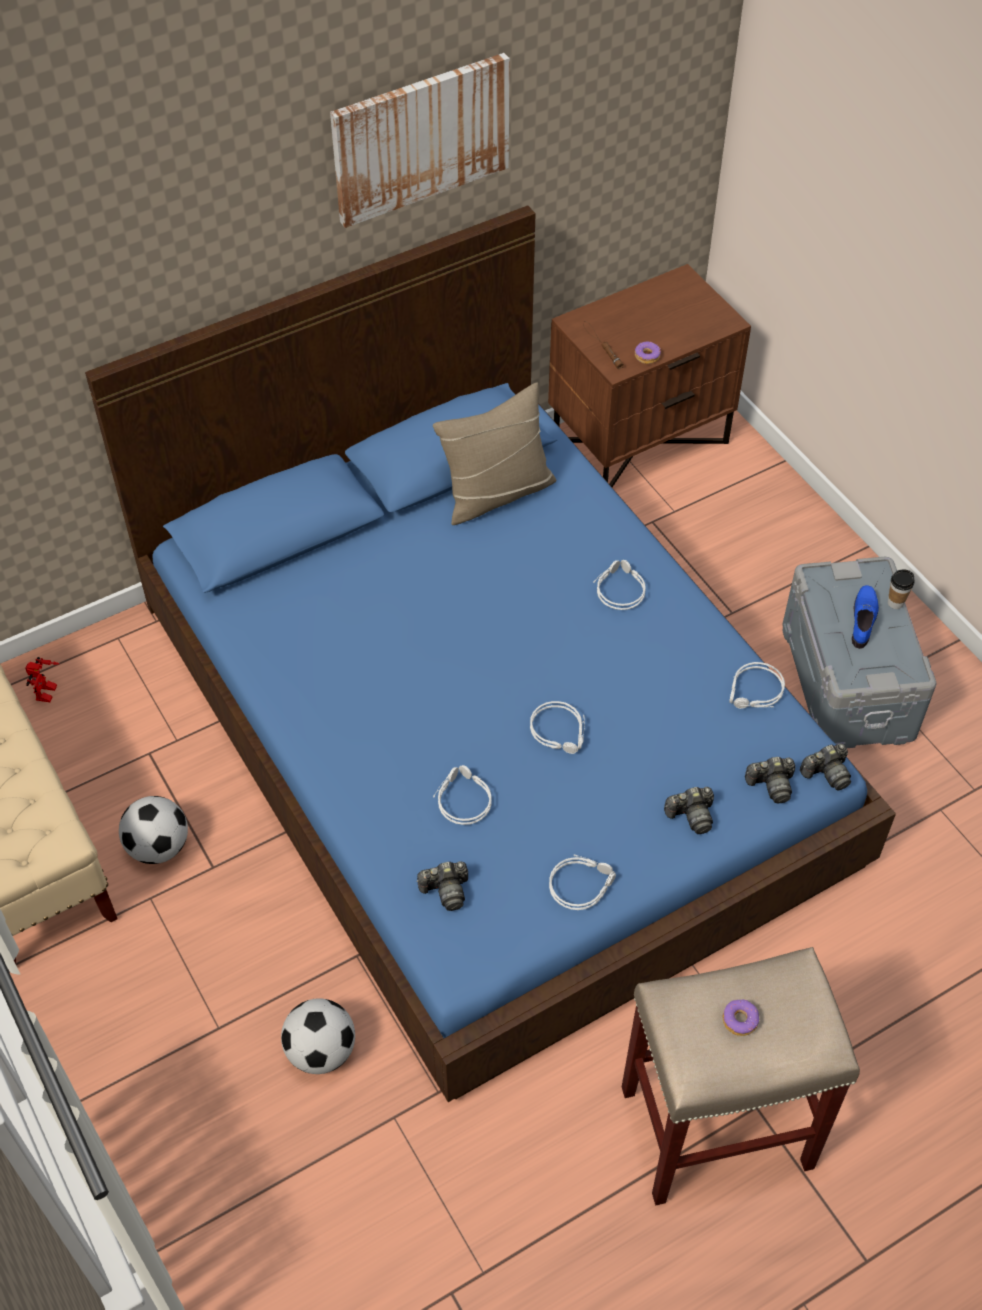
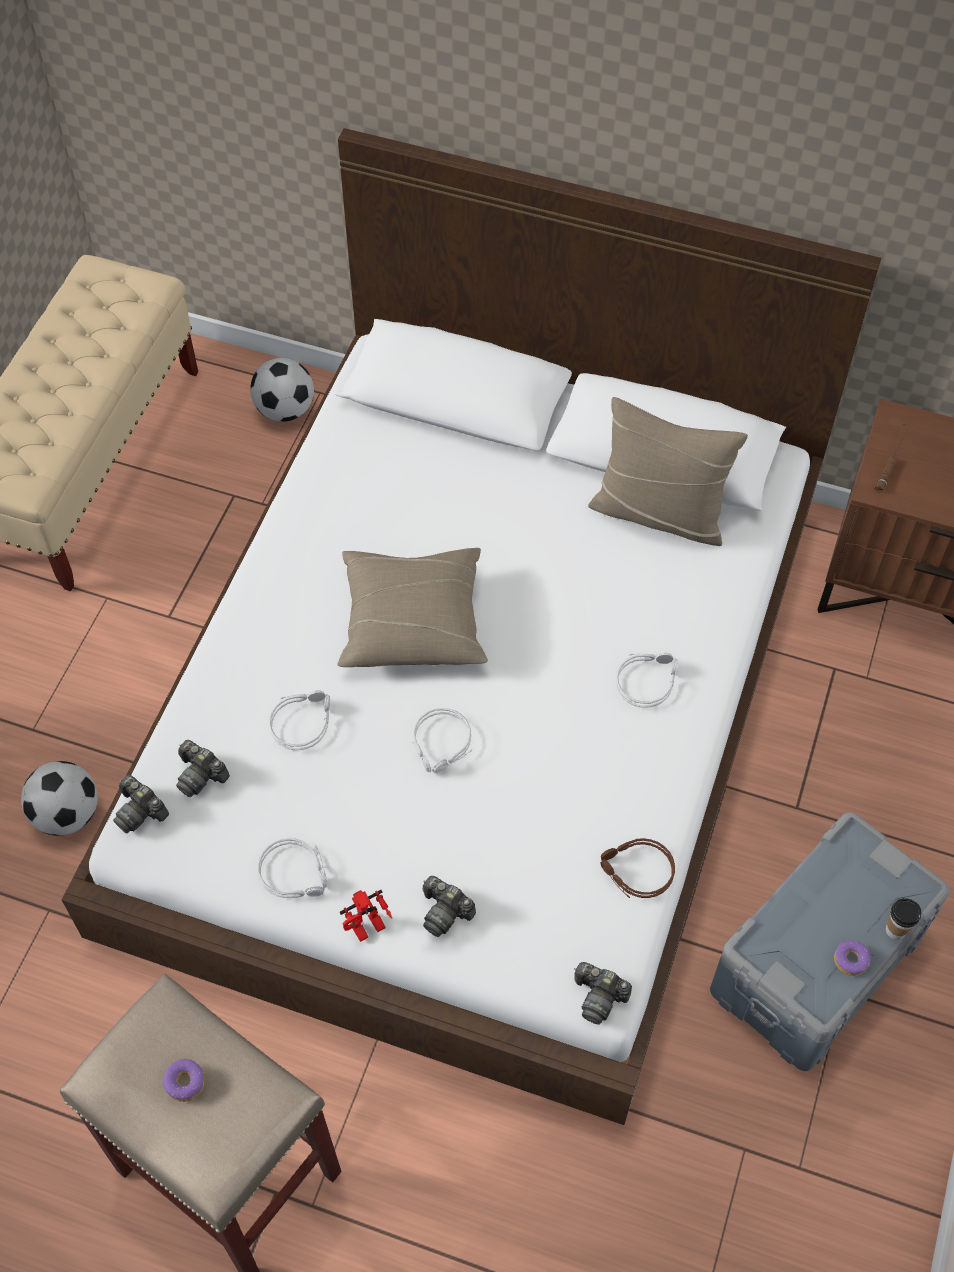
camera: 50 degrees right, 5 degrees up
toy robot [25,657,59,702] -> toy robot moved to [340,890,392,942]
blue bed [85,205,896,1102] -> white bed [61,128,881,1125]
football [119,796,188,864] -> football moved to [250,358,314,422]
picture [330,53,510,228] -> none
donut [635,342,661,364] -> donut moved to [834,940,870,976]
grey headphones [729,662,785,709] -> brown headphones [600,838,675,898]
camera [745,757,795,804] -> camera moved to [113,775,169,833]
blue shoe [851,585,879,649] -> none
none -> beige pillow [338,548,488,667]

